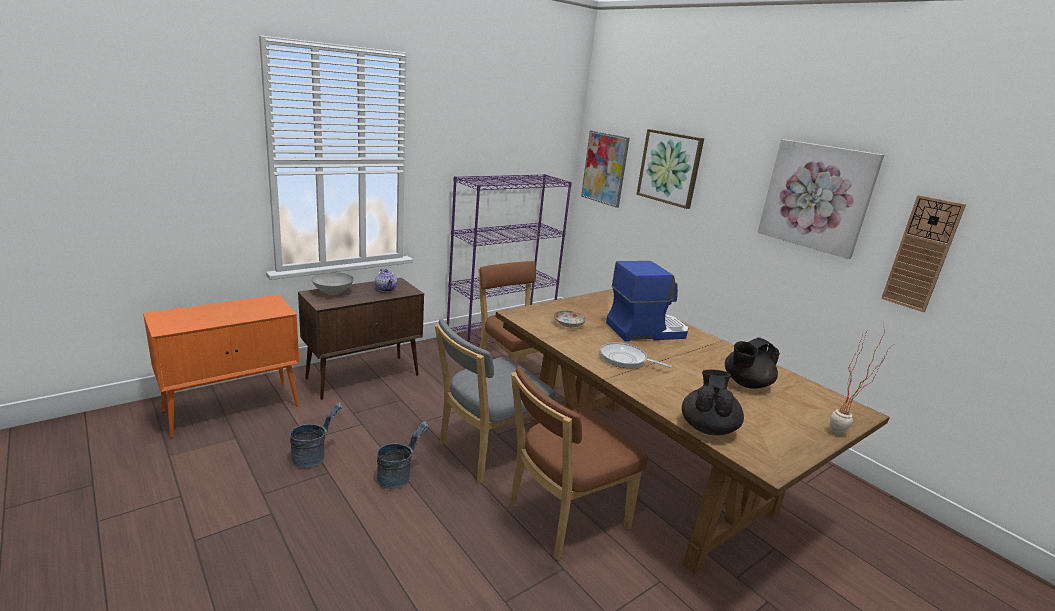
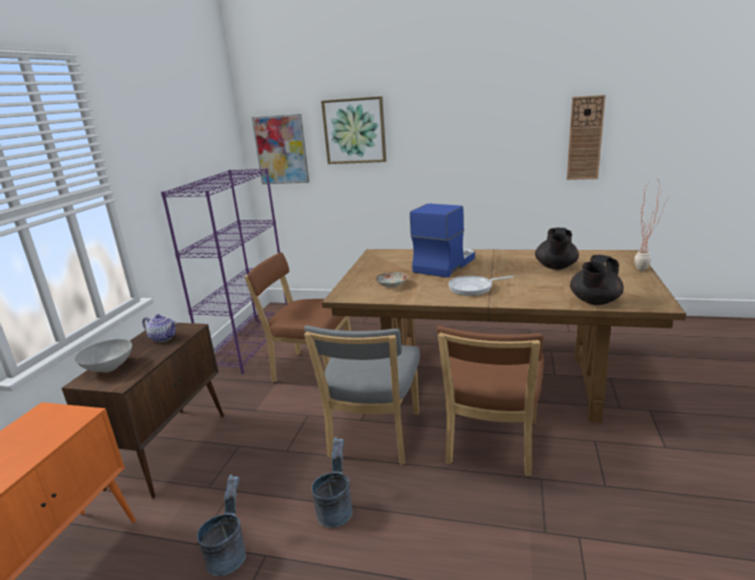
camera: 35 degrees left, 0 degrees up
black teapot [682,370,744,435] -> black teapot turned 120 degrees counterclockwise [570,255,624,305]
picture [758,139,884,259] -> none

